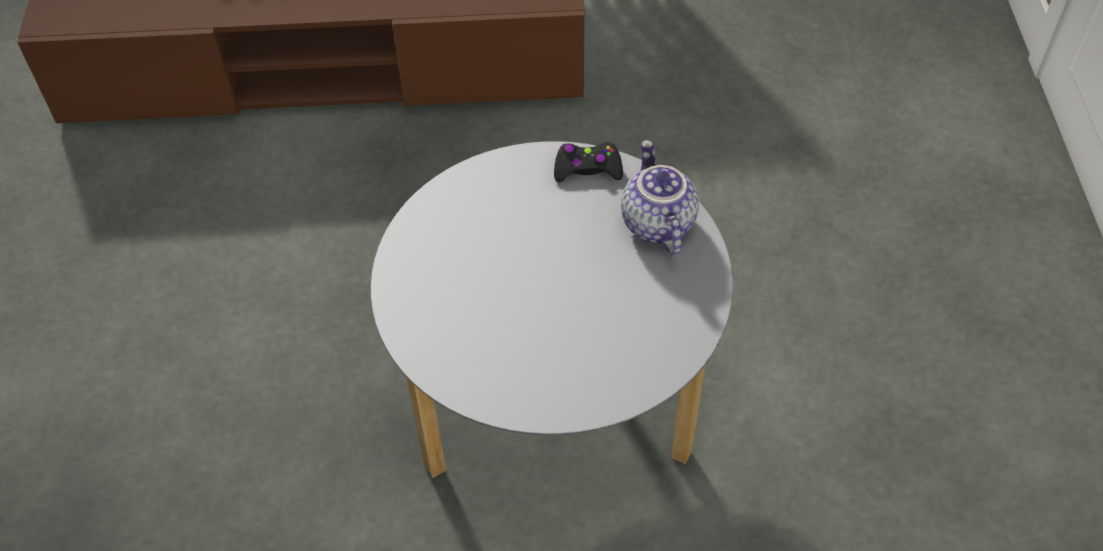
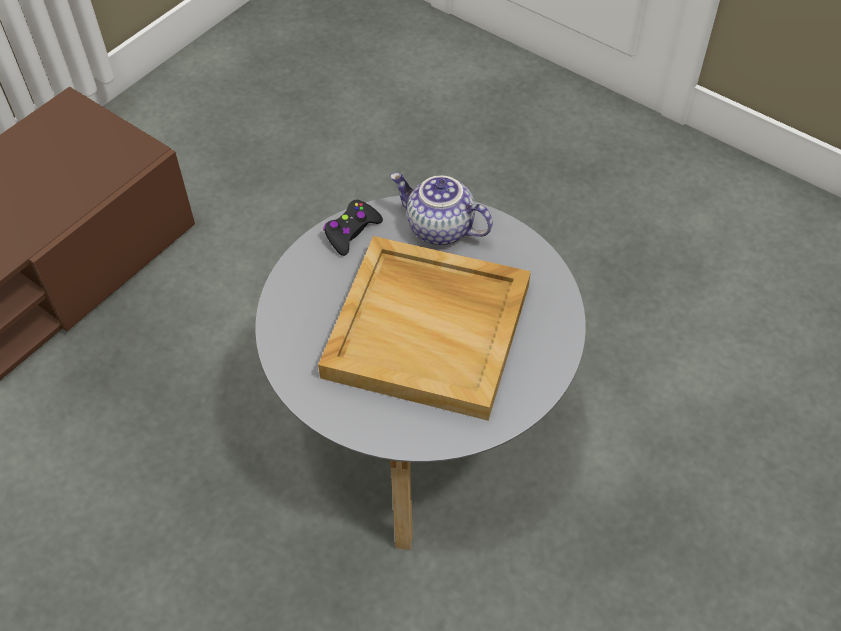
camera: 50 degrees left, 0 degrees up
none -> beige tray [318,236,531,421]

